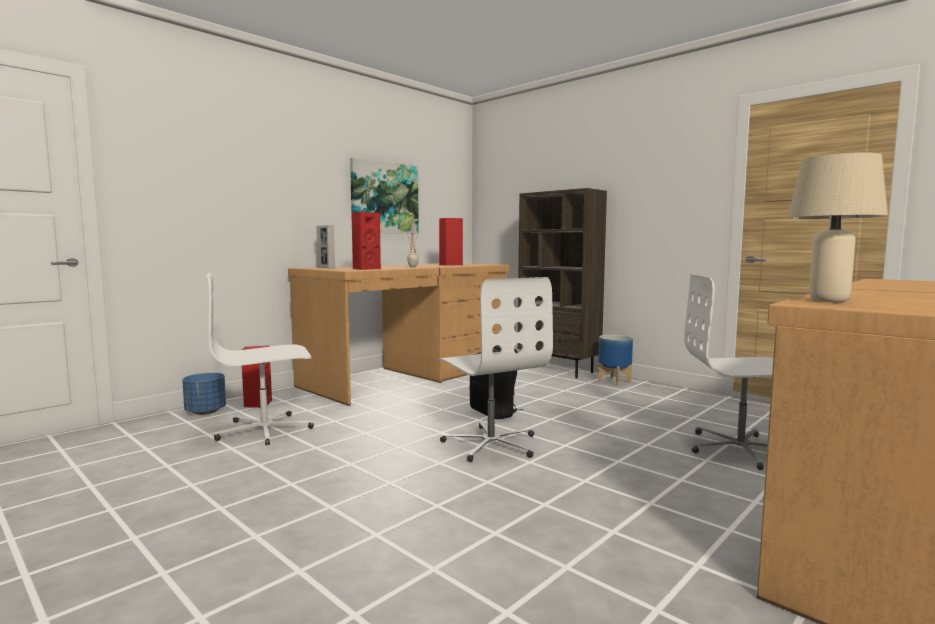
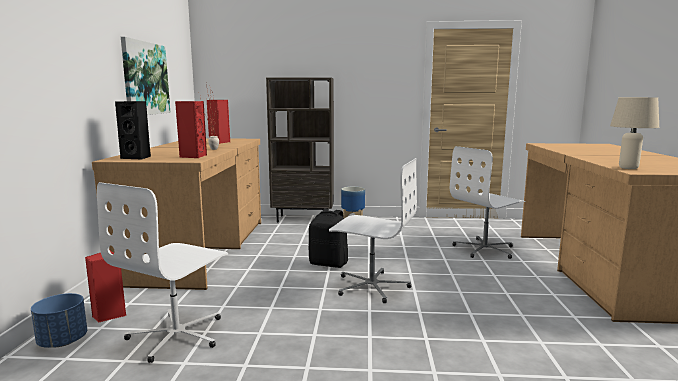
camera: 40 degrees left, 5 degrees up
picture frame [316,225,335,269] -> black speaker [115,101,151,159]

